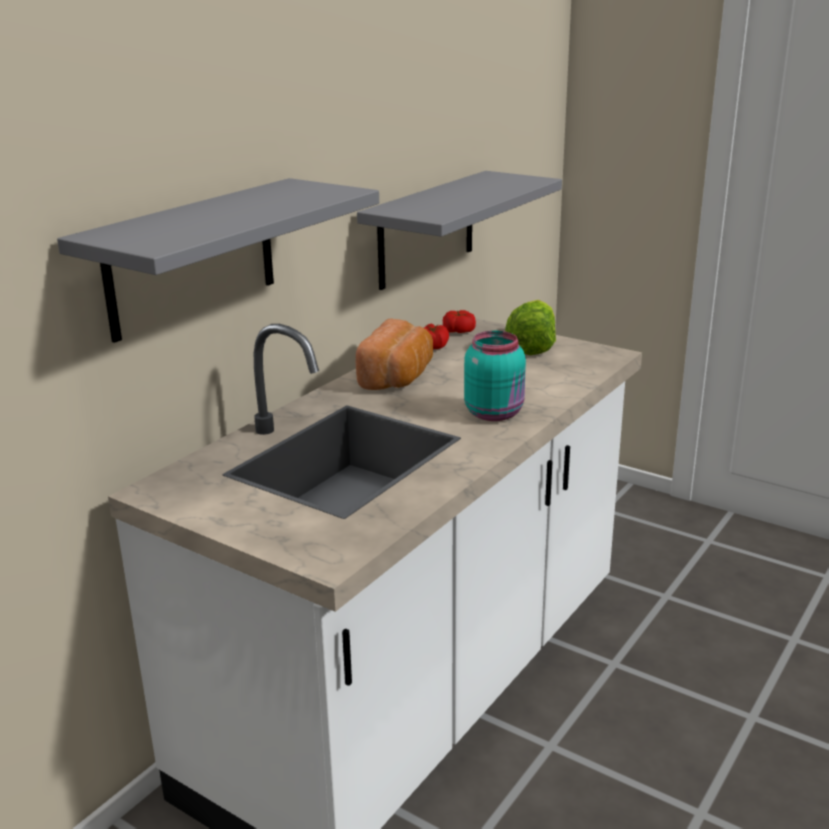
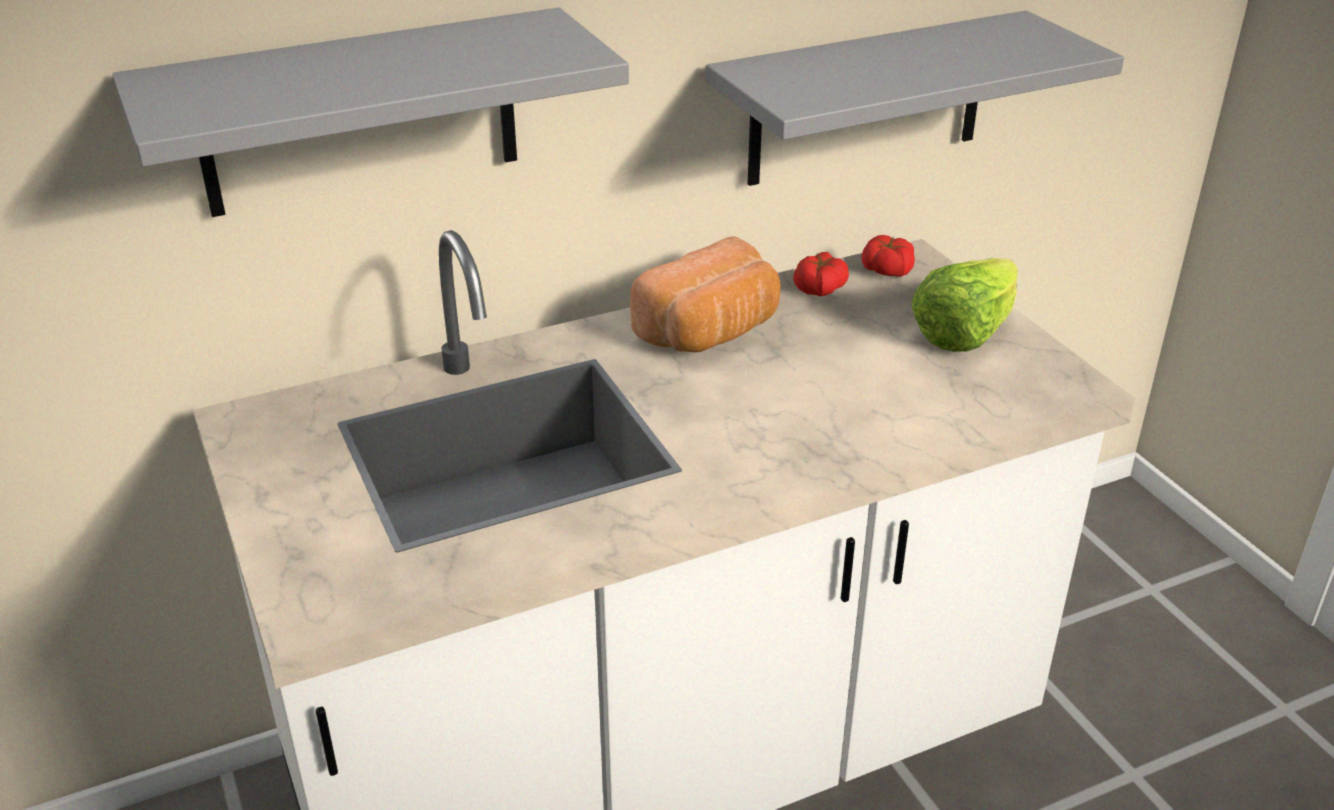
camera: 30 degrees right, 10 degrees up
turquoise jar [464,331,526,421] -> none

